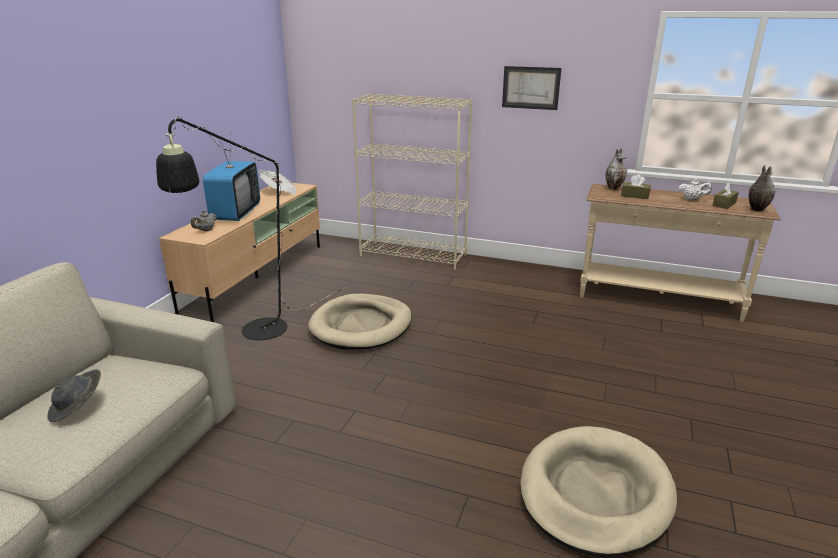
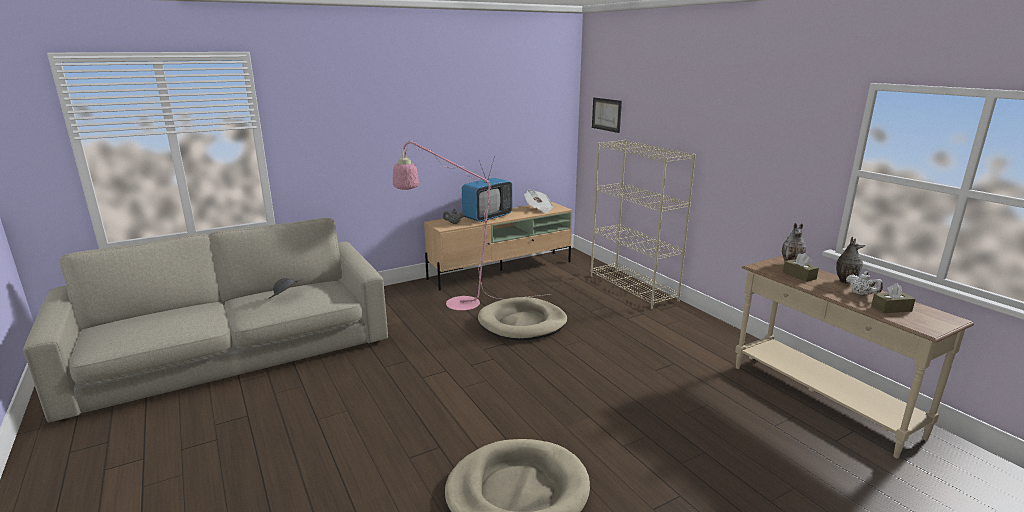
camera: 40 degrees right, 5 degrees down
black floor lamp [156,116,349,340] -> pink floor lamp [393,140,552,311]
picture [502,66,561,110] -> picture moved to [592,97,622,133]
vase [749,165,775,212] -> vase moved to [836,237,865,284]

